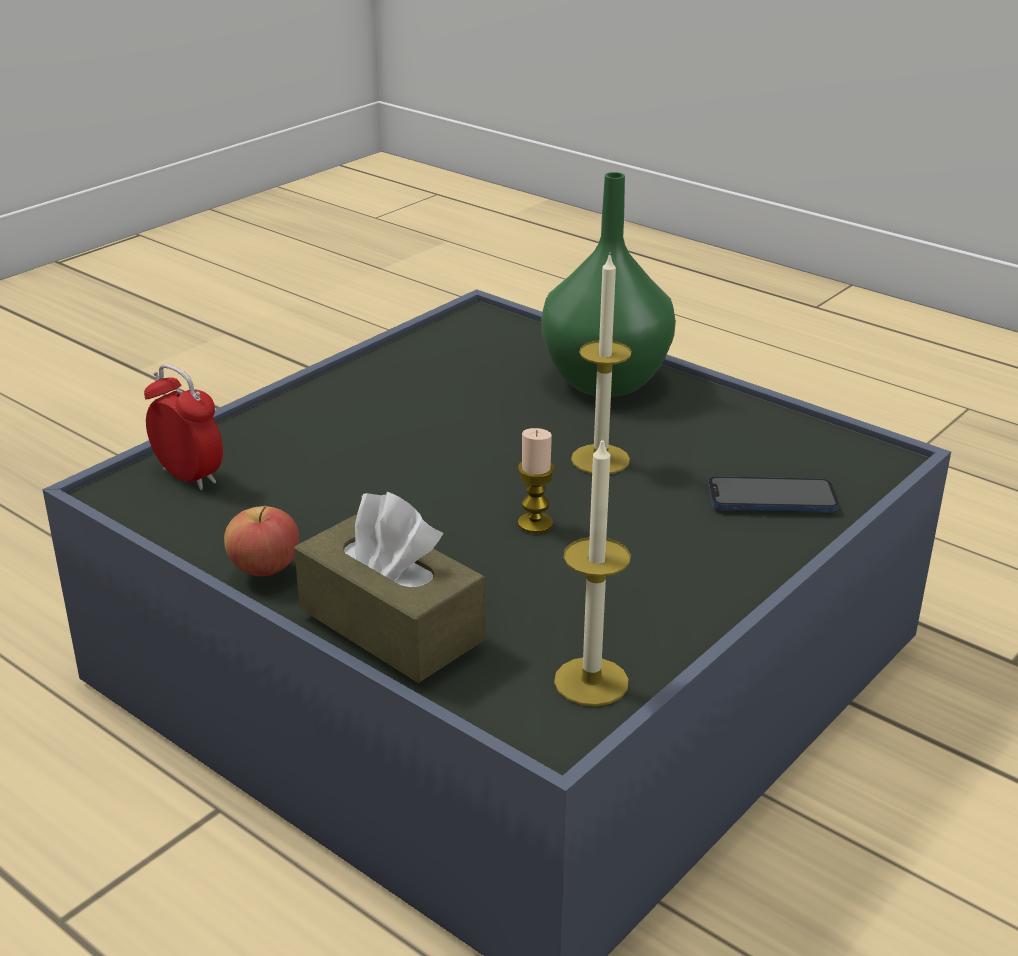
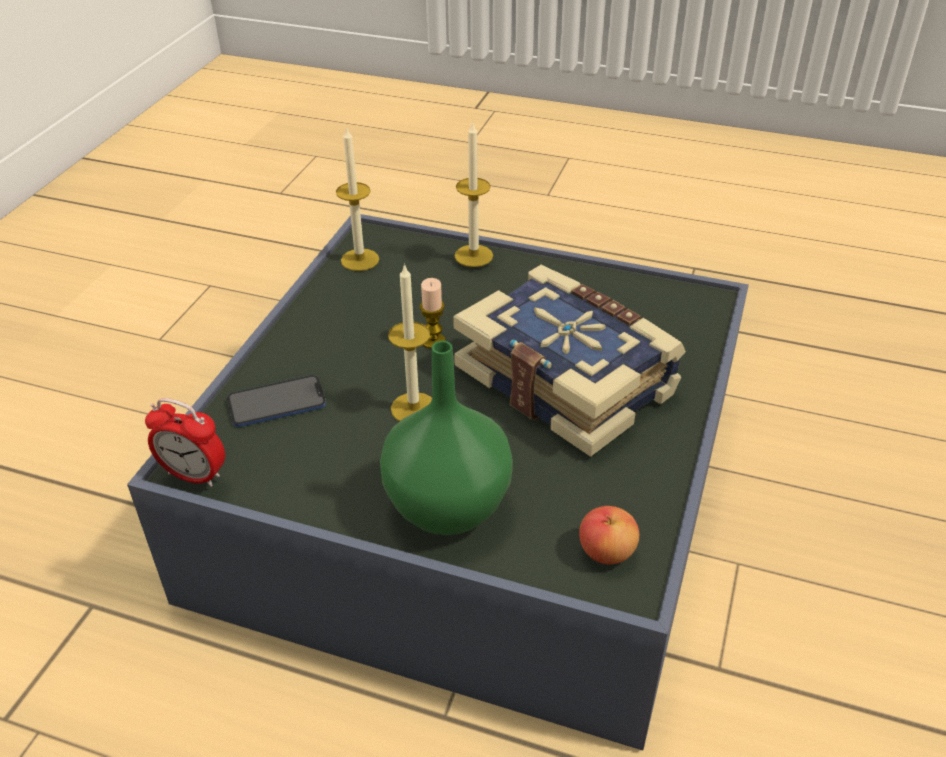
camera: 160 degrees right, 10 degrees up
alarm clock [144,364,223,490] -> alarm clock moved to [145,398,225,487]
apple [224,506,299,576] -> apple moved to [579,506,639,564]
brown tissue box [294,492,485,683] -> candle [455,121,493,267]
none -> book [453,265,686,457]

